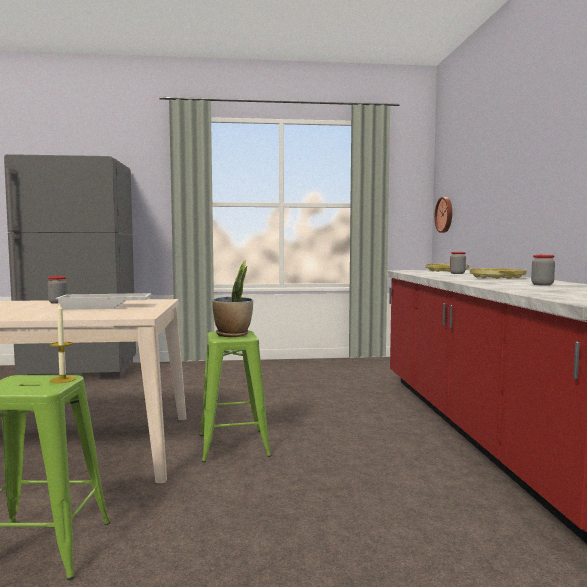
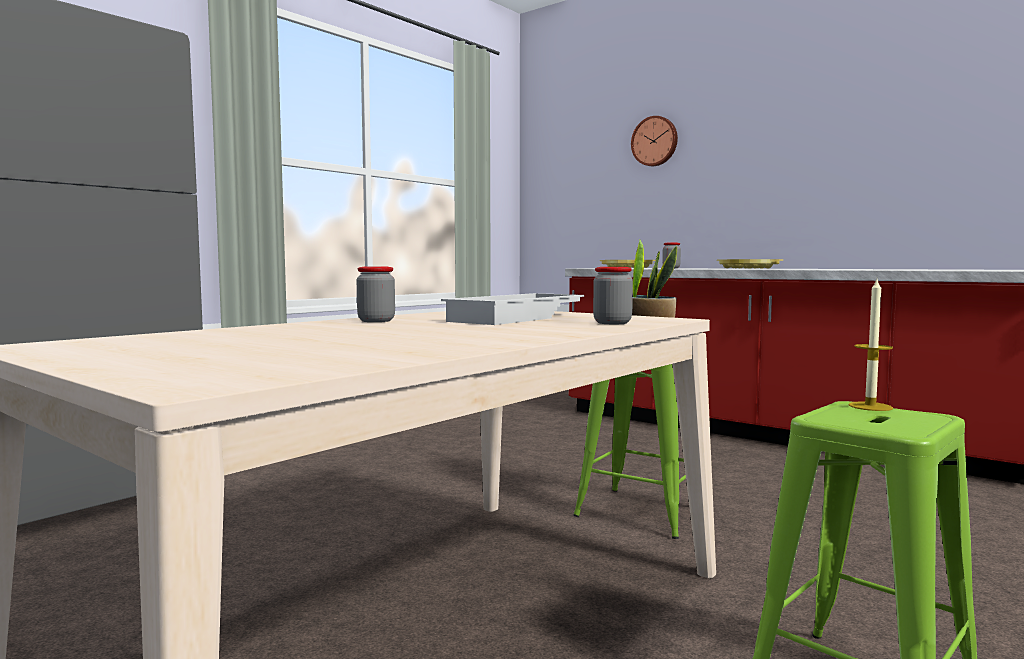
camera: 45 degrees left, 0 degrees up
wall clock [434,197,452,233] -> wall clock moved to [631,116,678,166]
jar [531,255,555,286] -> jar moved to [593,267,633,324]

